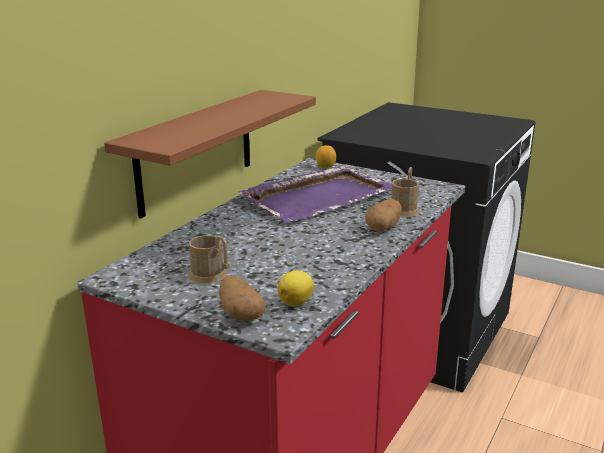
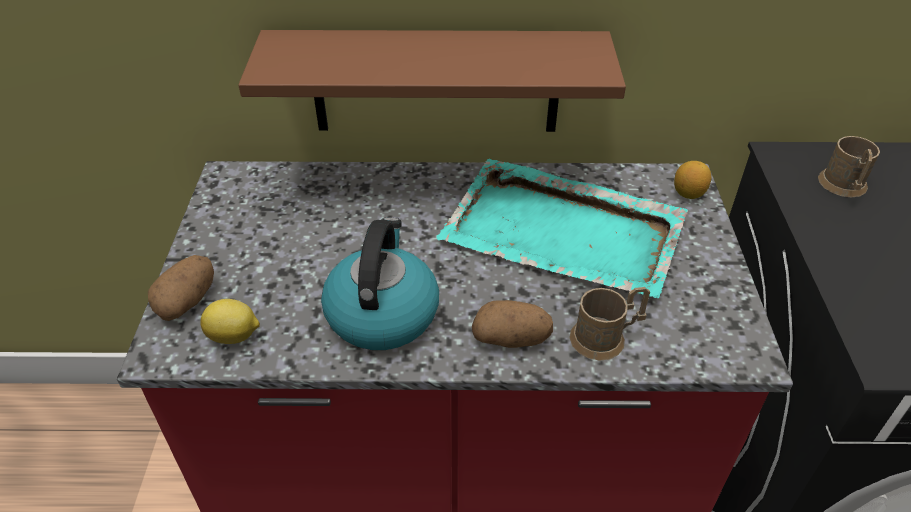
camera: 60 degrees right, 20 degrees up
brown mug [188,235,230,283] -> brown mug moved to [818,136,880,198]
purple tray [238,165,392,223] -> turquoise tray [436,159,688,298]
none -> kettle [321,218,439,350]

